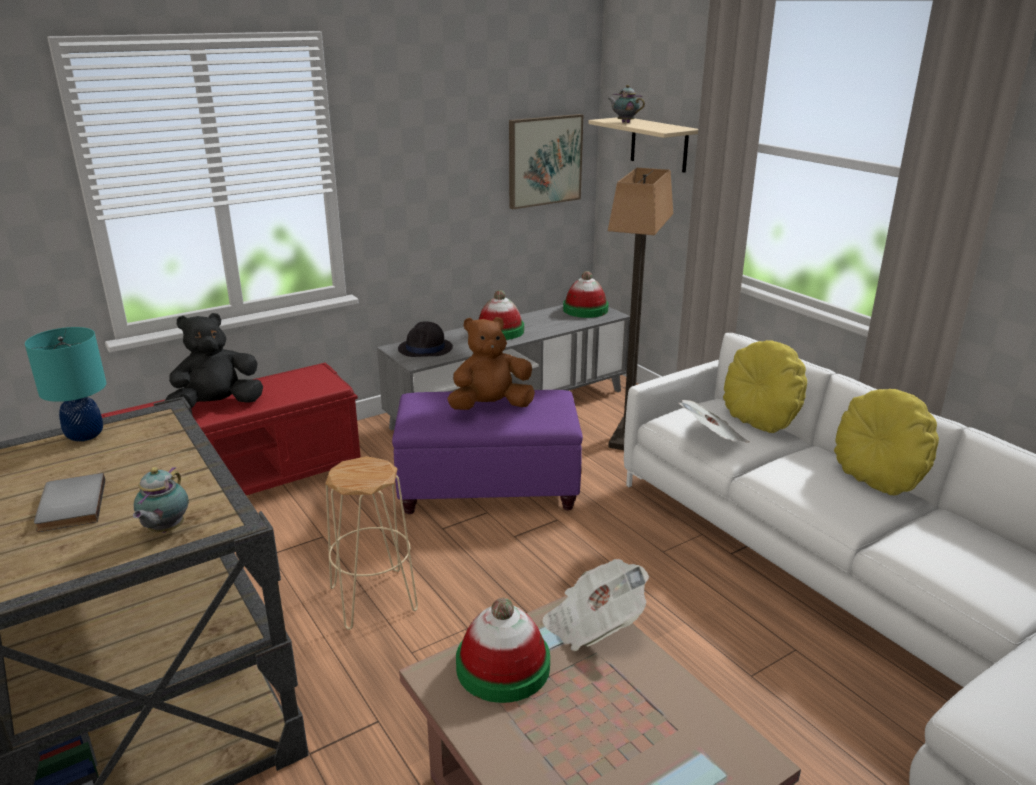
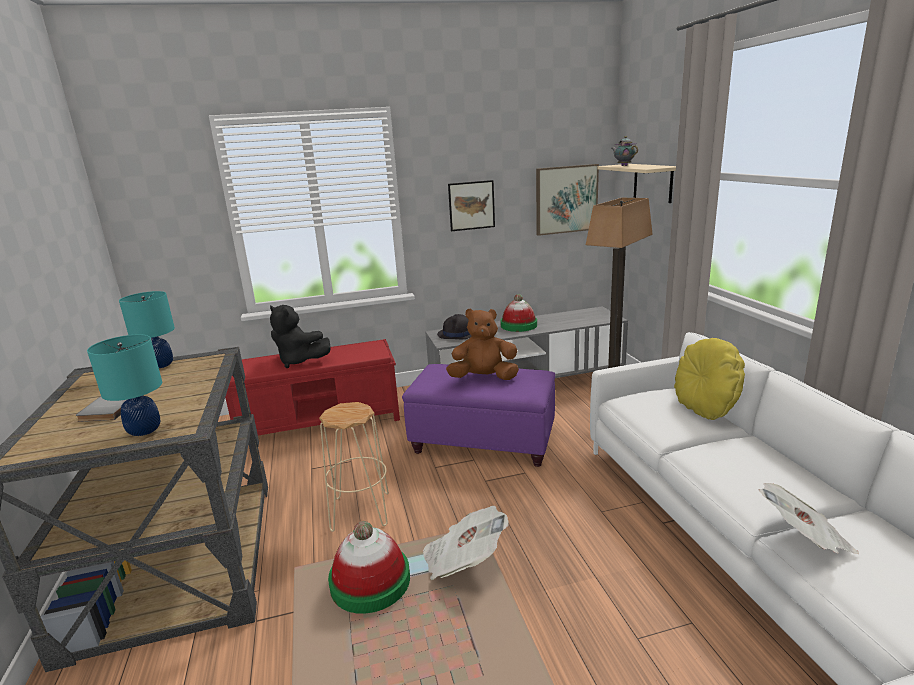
camera: 20 degrees right, 5 degrees down
teapot [133,467,189,533] -> turquoise table lamp [87,335,162,436]
black plush toy [165,313,263,408] -> black plush toy turned 135 degrees counterclockwise [270,305,331,368]
hat [563,271,609,318] -> none
newspaper [679,400,750,443] -> newspaper moved to [758,483,859,554]
yellow pillow [834,389,939,495] -> none
none -> picture [448,180,495,231]

